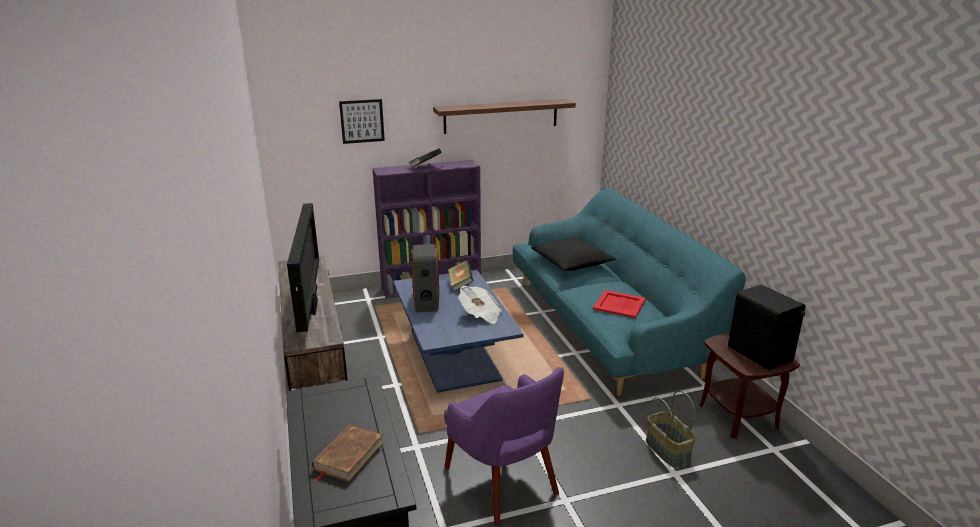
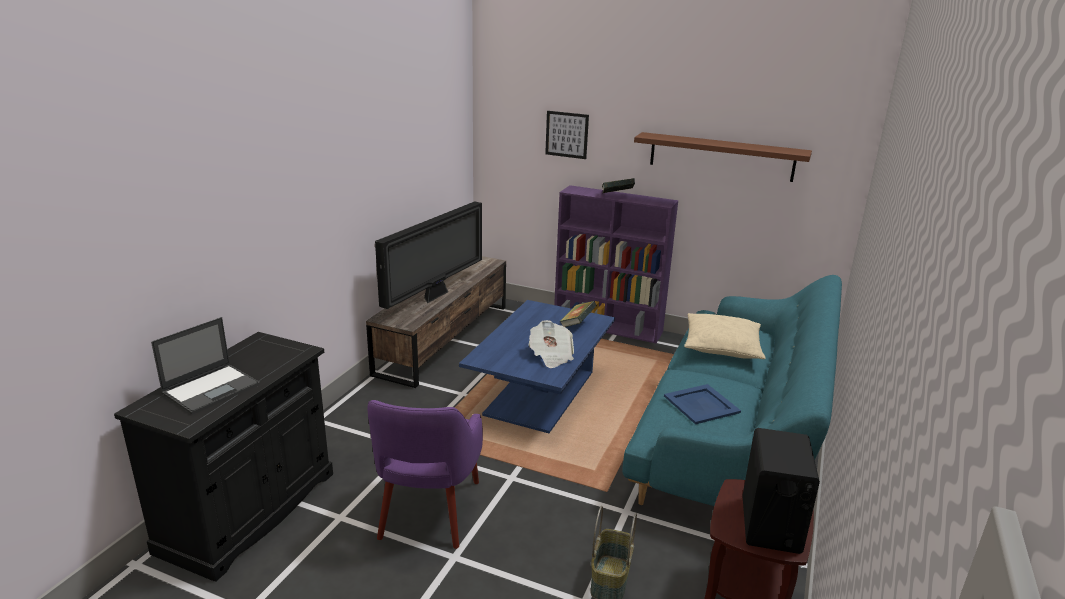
camera: 40 degrees right, 0 degrees up
brown book [312,424,384,482] -> laptop [151,317,260,415]
speaker [411,244,439,312] -> none
black pillow [531,237,616,271] -> beige pillow [684,313,765,359]
red tray [593,290,646,318] -> blue tray [664,384,741,424]

